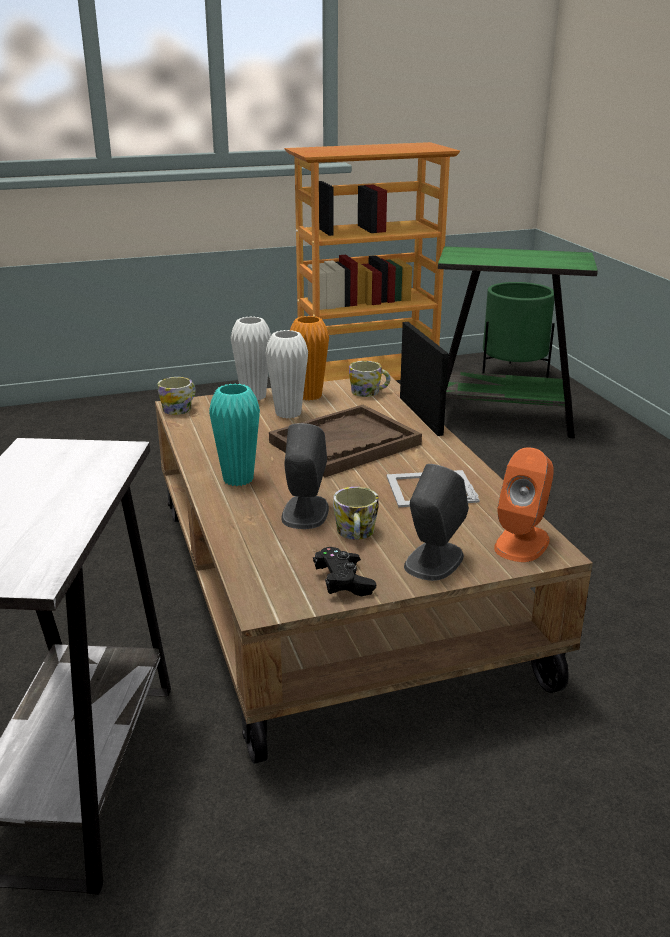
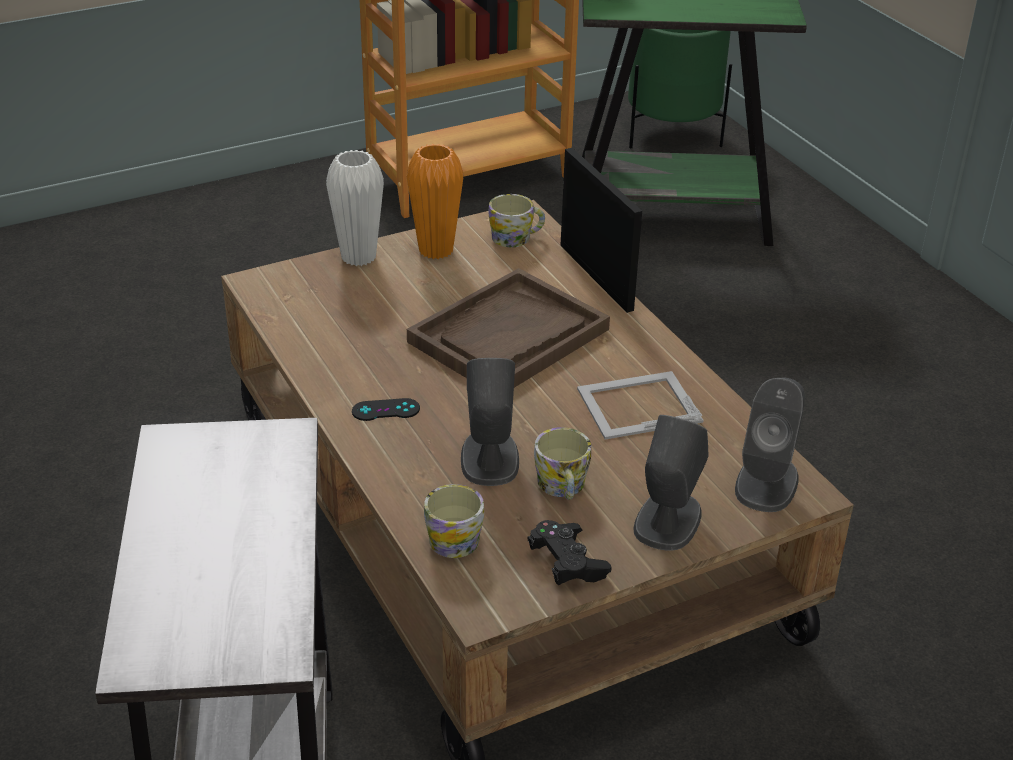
camera: 10 degrees left, 10 degrees up
mug [158,377,196,415] -> mug moved to [424,484,484,558]
turquoise vase [209,383,260,486] -> black game controller [352,398,420,421]
white vase [266,330,308,419] -> none
orange speaker [494,447,554,562] -> grey speaker [735,378,805,512]

